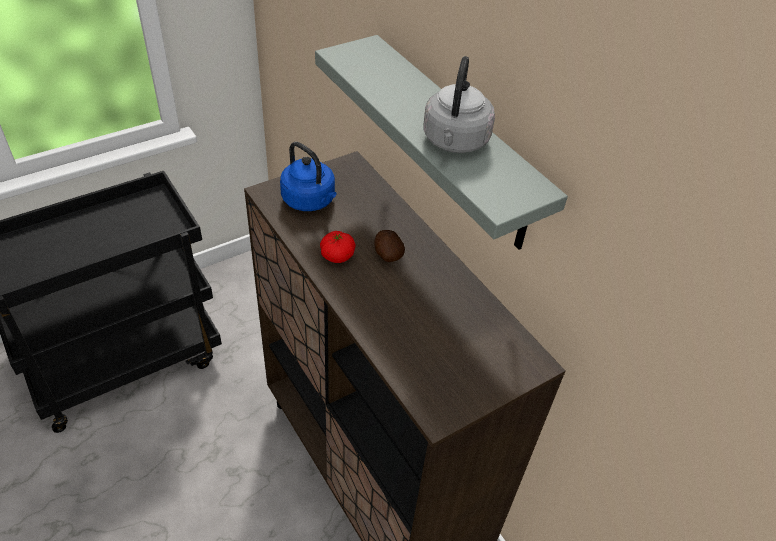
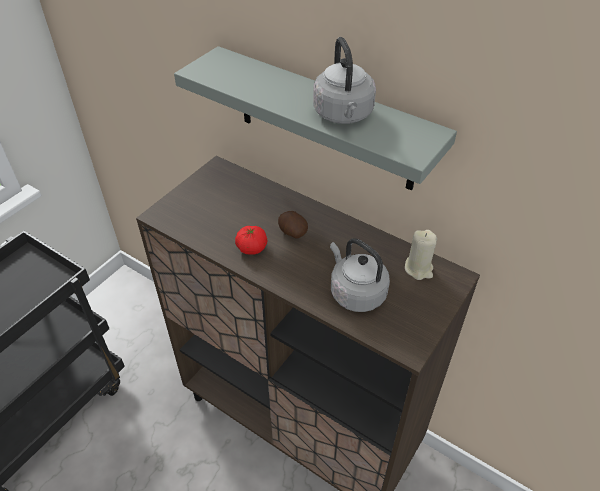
camera: 20 degrees left, 0 degrees up
blue kettle [280,142,337,211] -> none
none -> grey kettle [330,238,390,312]
none -> beige candle [405,230,437,280]

